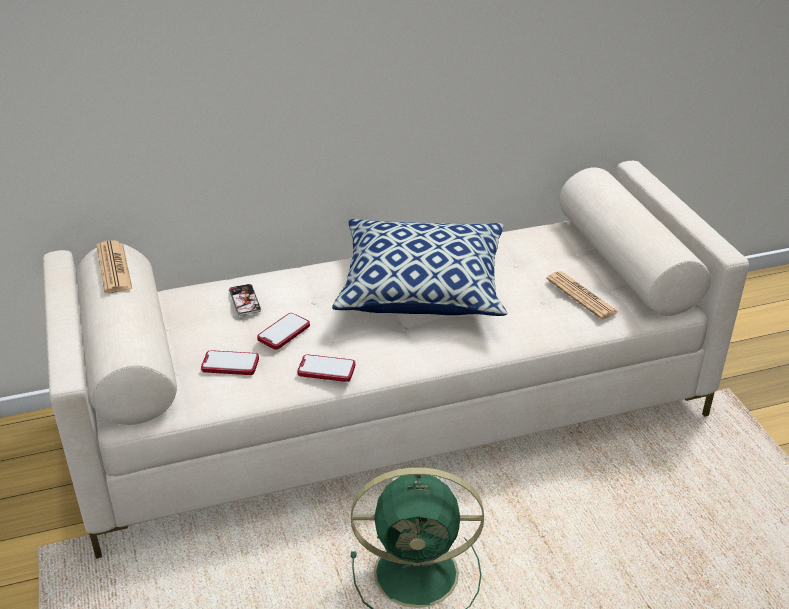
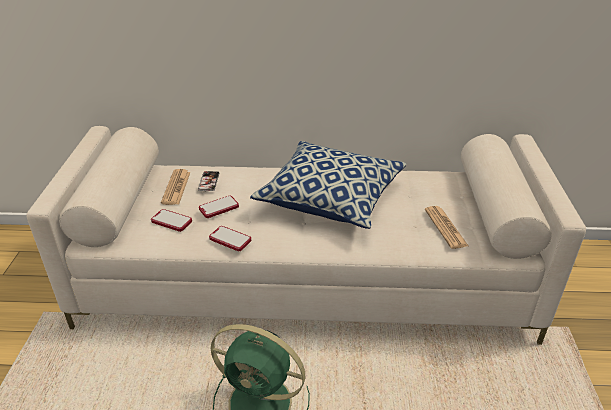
camera: 20 degrees right, 0 degrees up
newspaper [97,240,133,293] -> newspaper moved to [161,169,191,205]

